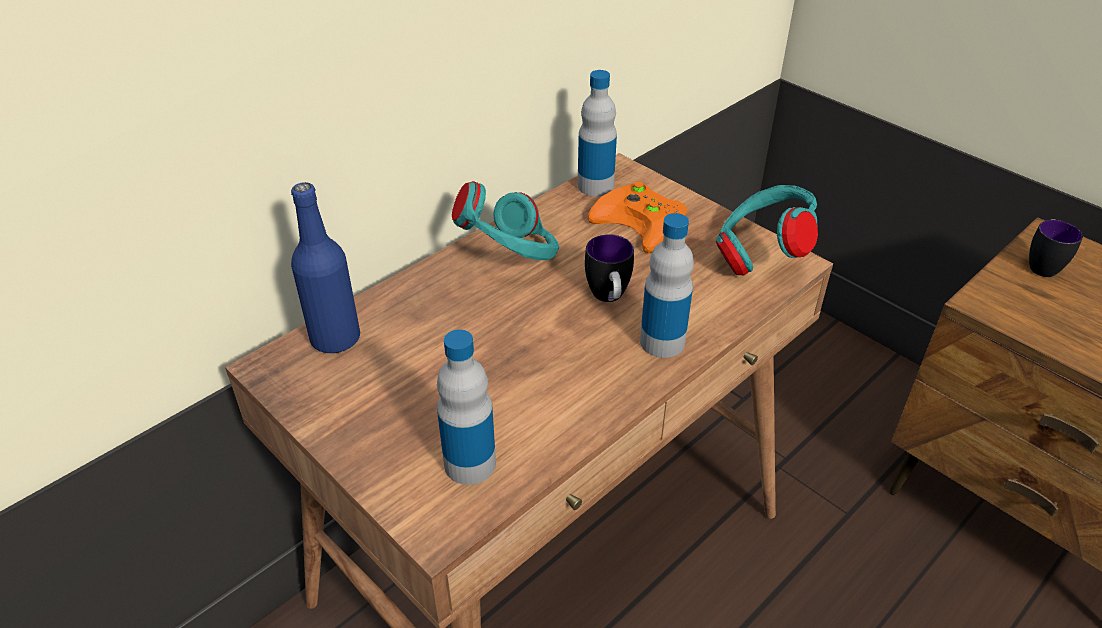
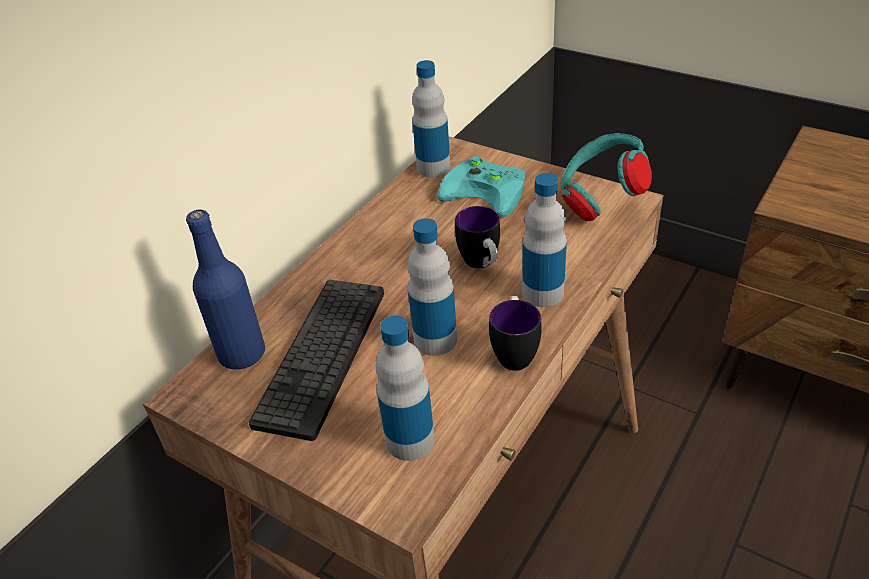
camera: 10 degrees left, 0 degrees up
turquoise headphones [452,181,559,260] -> none
orange game controller [587,182,687,253] -> turquoise game controller [437,156,525,218]
mug [1029,219,1083,277] -> mug moved to [489,296,541,371]
none -> keyboard [249,280,384,441]
none -> bottle [407,218,457,356]

